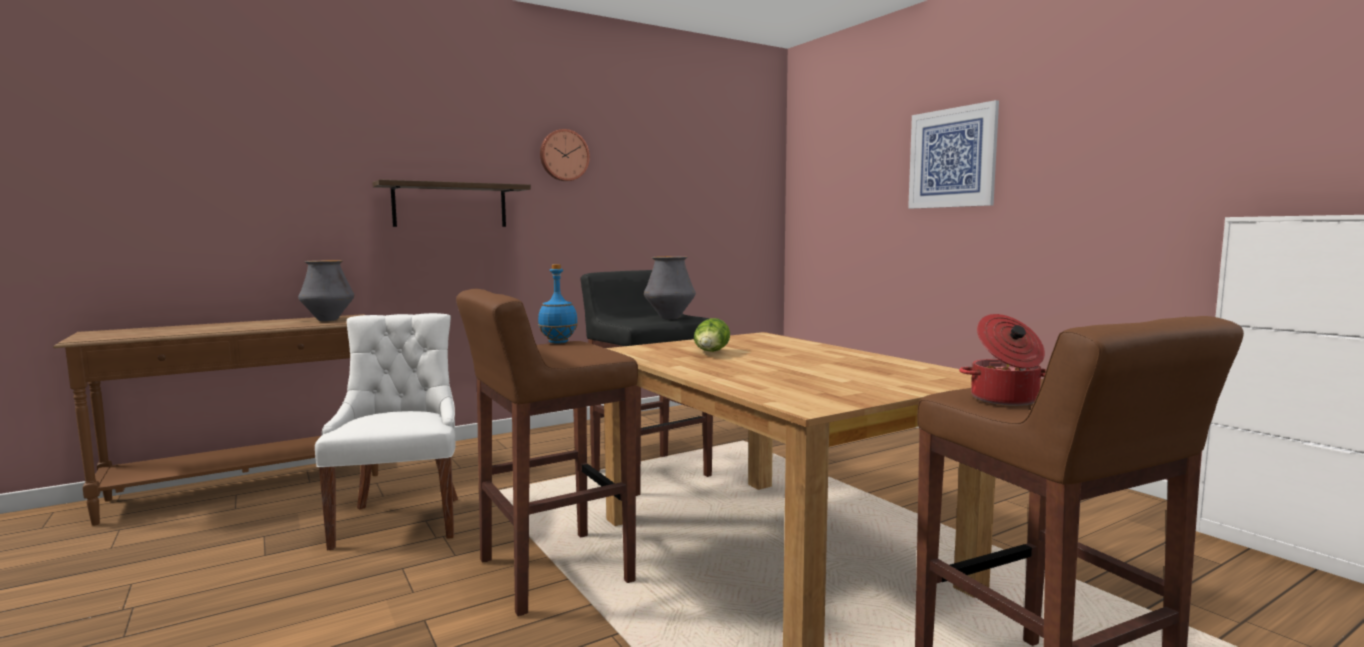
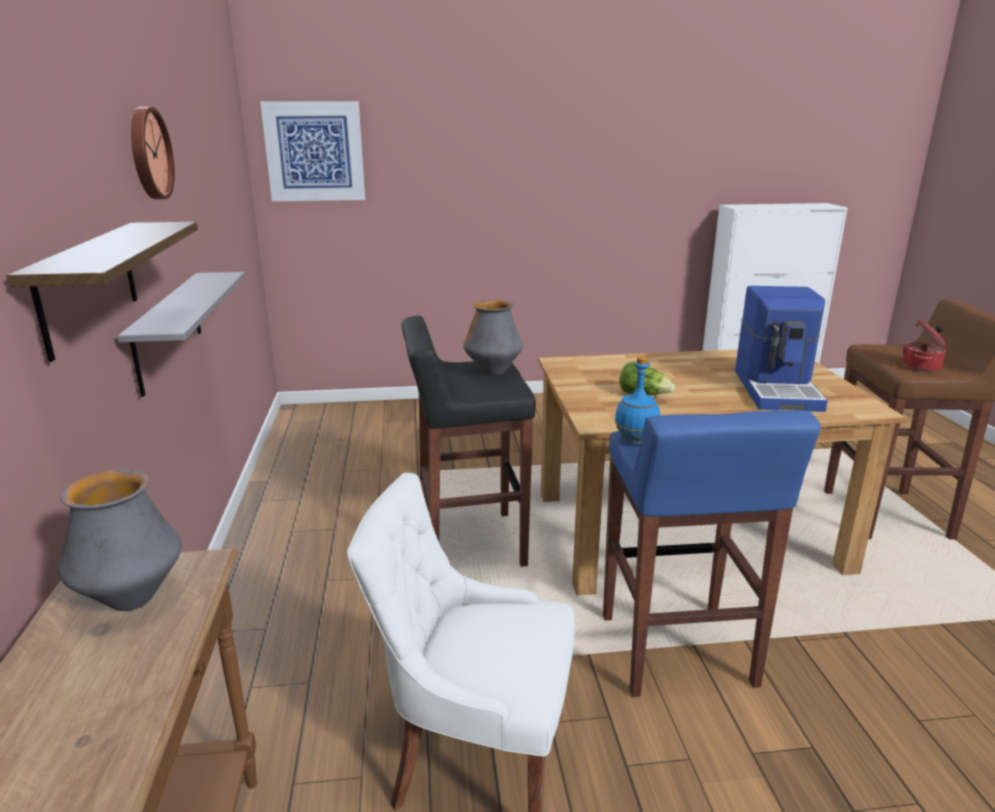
camera: 65 degrees left, 15 degrees up
brown stool [456,289,638,616] -> blue stool [603,410,821,697]
picture [908,100,999,209] -> picture moved to [260,101,366,201]
none -> grey shelf [117,272,245,397]
none -> coffee machine [735,286,828,412]

